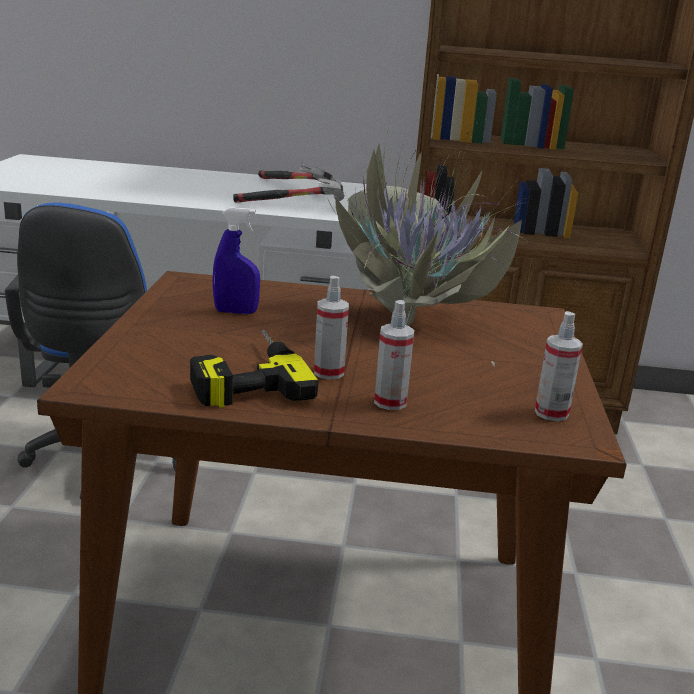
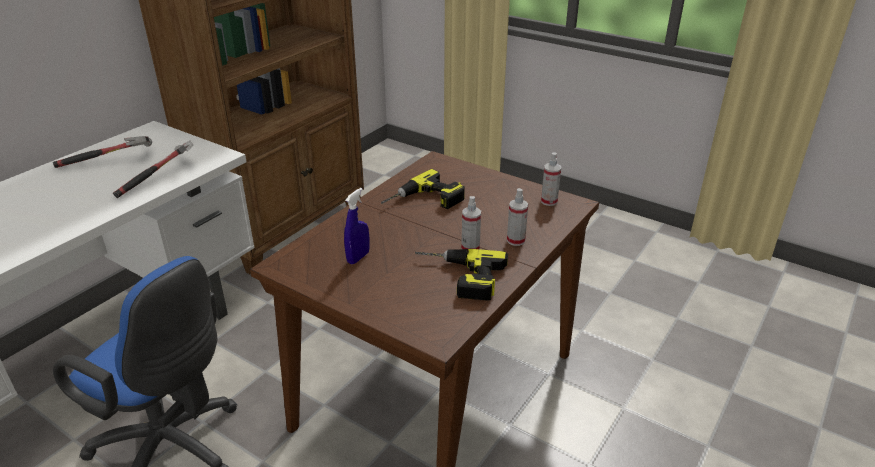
camera: 60 degrees left, 10 degrees up
potted plant [328,113,533,366] -> power drill [381,169,465,209]

